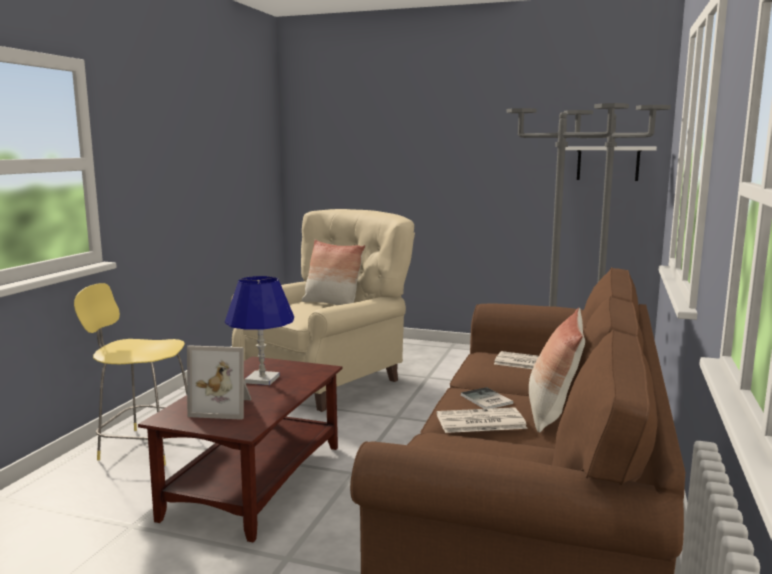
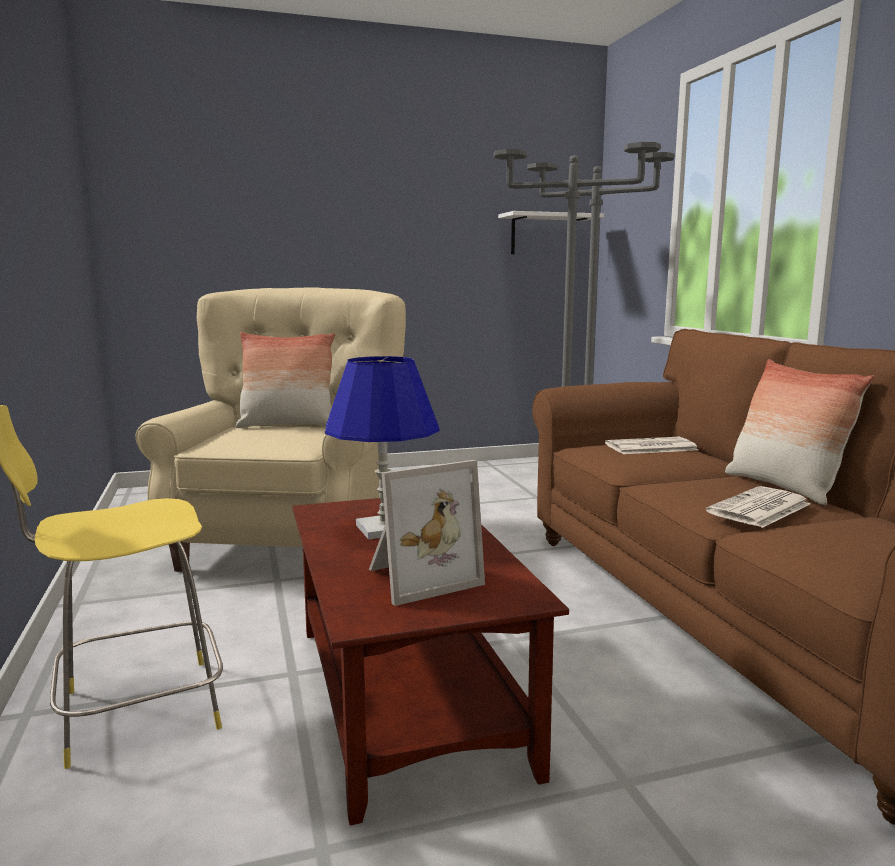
camera: 35 degrees left, 0 degrees up
book [461,387,513,409] -> none

